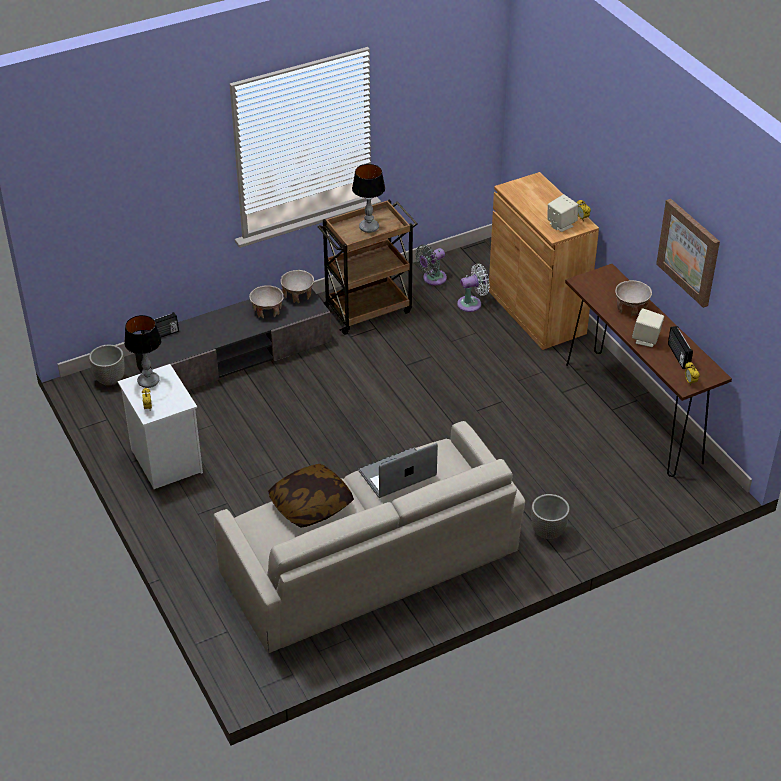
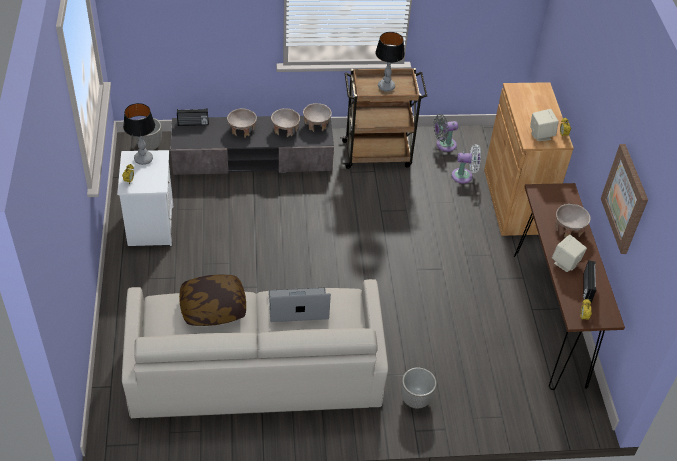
camera: 20 degrees right, 5 degrees up
none -> beige bowl [227,108,257,137]

